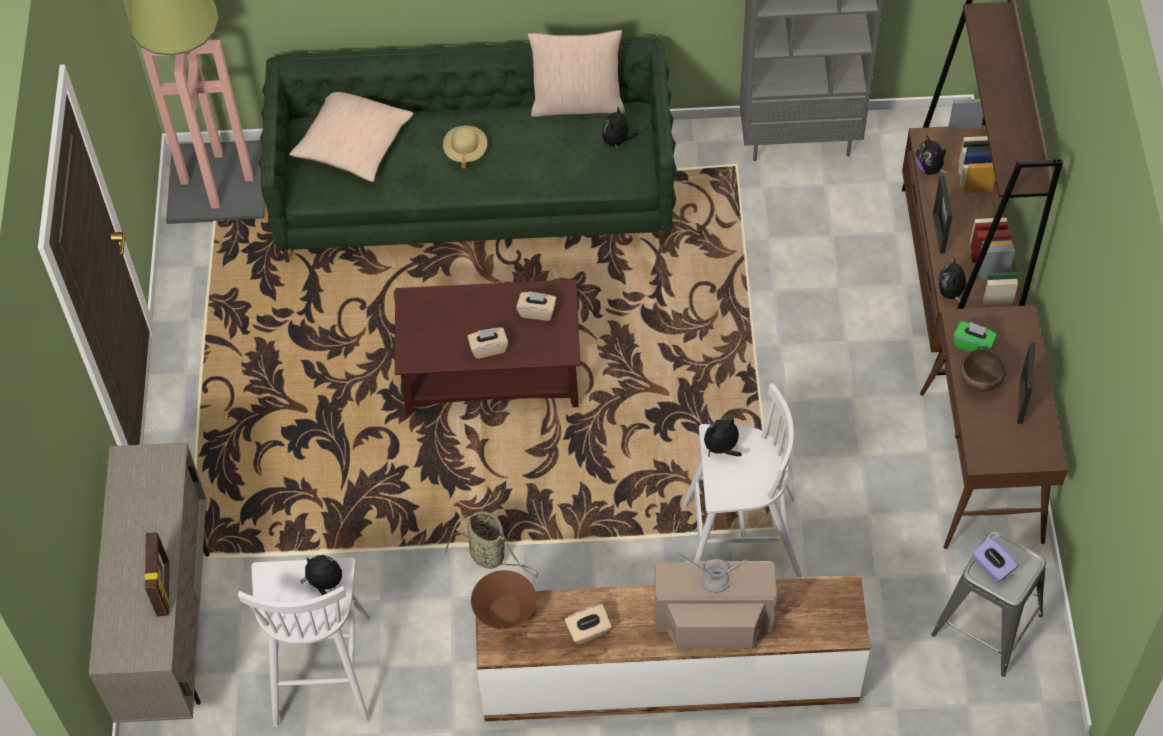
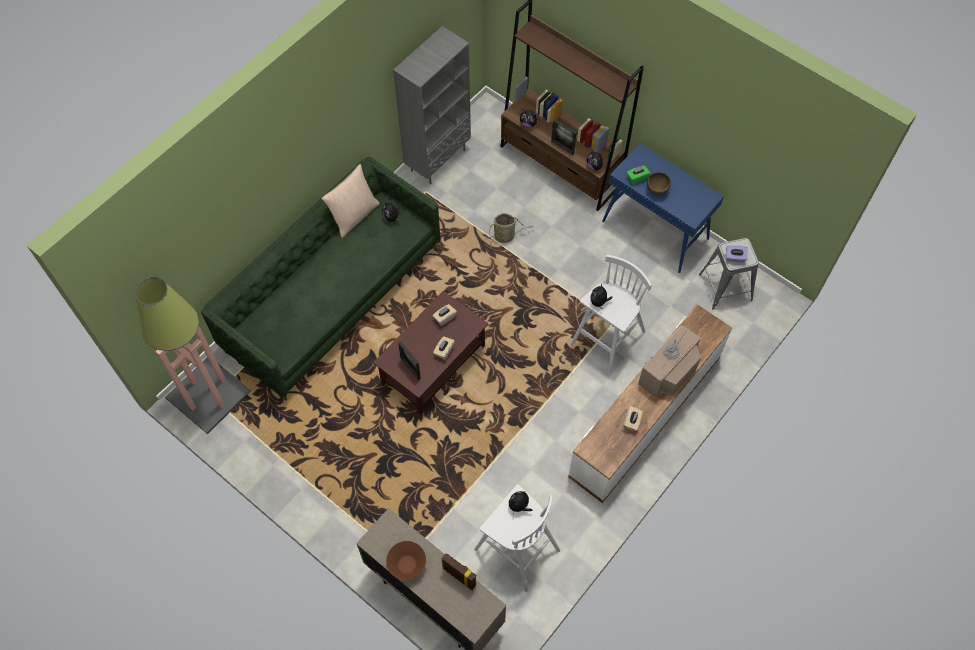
camera: 50 degrees left, 5 degrees up
beige pillow [289,92,413,182] -> none
beige hat [443,126,487,169] -> none
basket [445,511,538,578] -> basket moved to [484,213,533,248]
brown bowl [471,570,536,629] -> brown bowl moved to [386,541,426,580]
brown console table [920,305,1068,549] -> blue console table [602,143,724,273]
picture frame [1017,343,1036,424] -> picture frame moved to [398,341,421,380]

